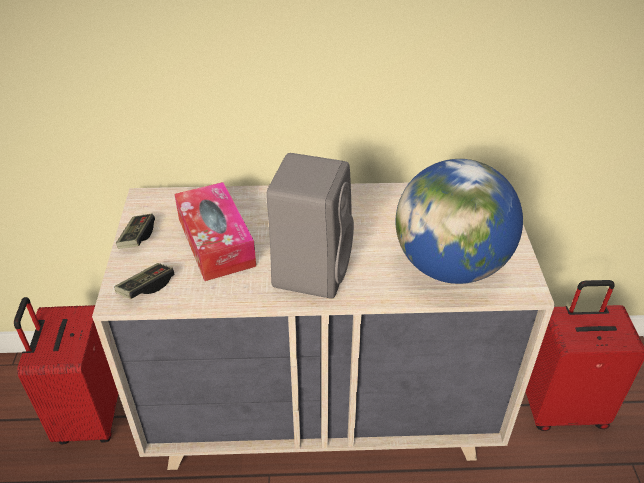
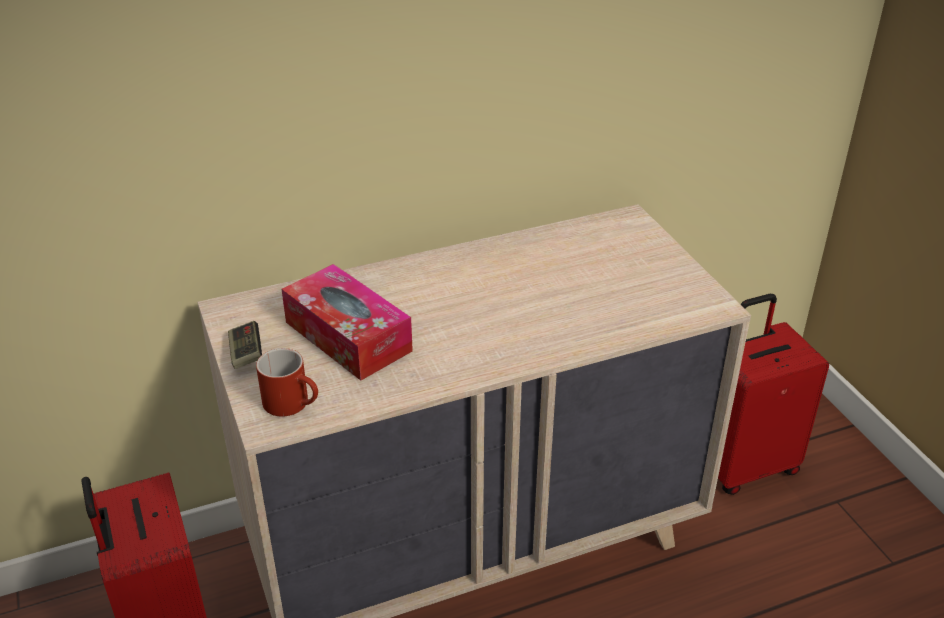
camera: 20 degrees left, 5 degrees down
game controller [114,263,174,299] -> red mug [256,348,318,417]
grey speaker [266,153,354,299] -> none
globe [396,159,523,284] -> none

